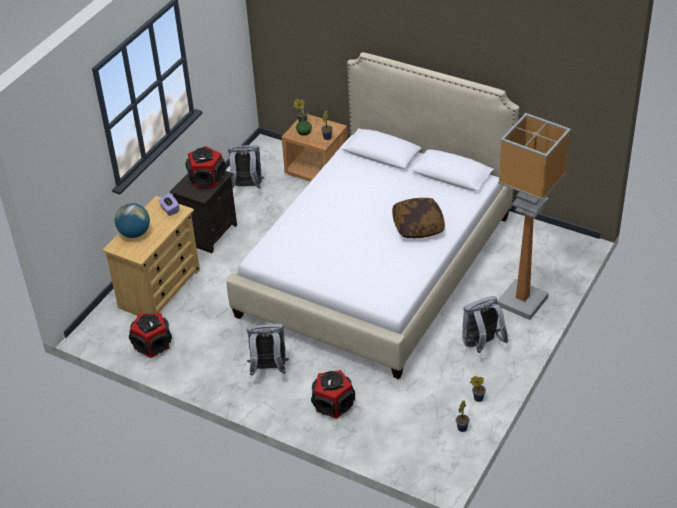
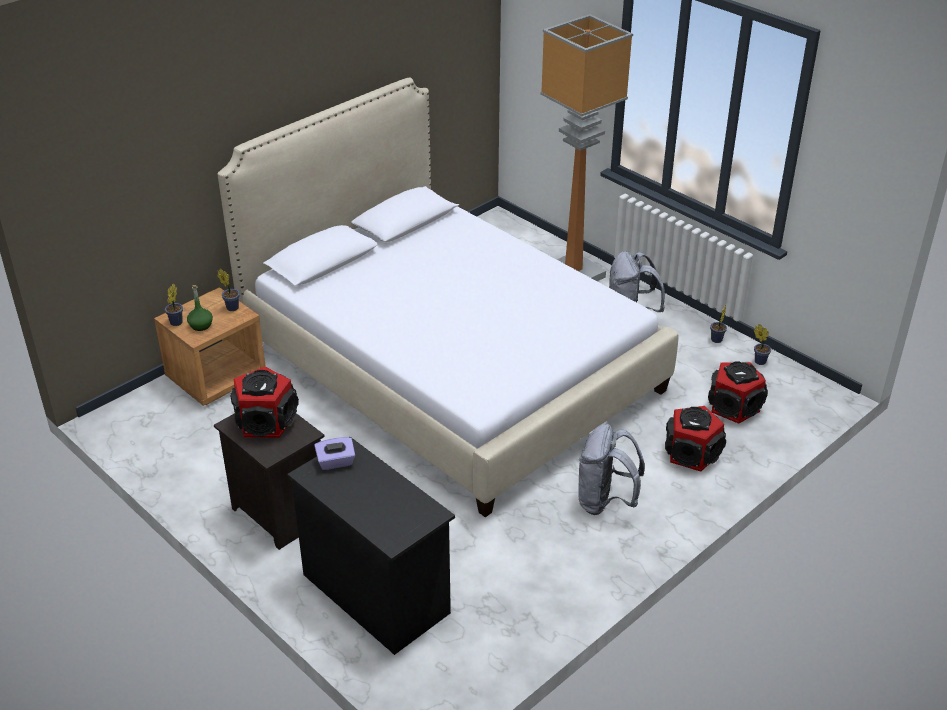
camera: 75 degrees left, 5 degrees down
beige dresser [103,196,200,316] -> black dresser [287,438,455,655]
globe [115,203,150,238] -> none
speaker [129,313,172,358] -> speaker moved to [708,361,768,424]
grey backpack [228,145,264,188] -> none
pillow [392,198,445,238] -> none

